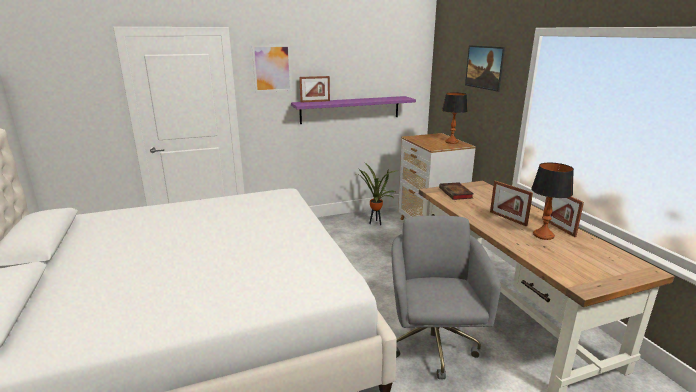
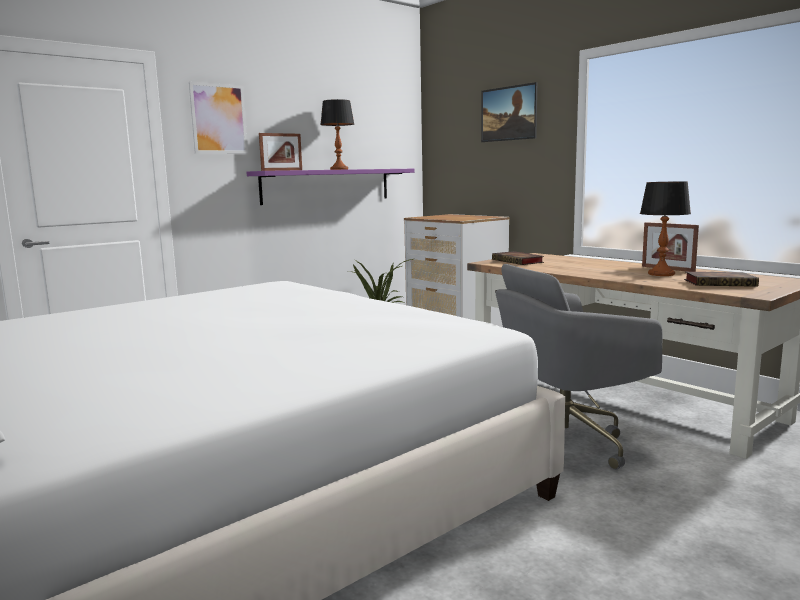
camera: 20 degrees left, 10 degrees down
grey office chair [391,216,501,379] -> grey office chair turned 90 degrees counterclockwise [496,264,662,470]
table lamp [442,92,468,144] -> table lamp moved to [320,99,354,170]
picture frame [490,181,533,226] -> none
none -> book [684,272,759,287]

